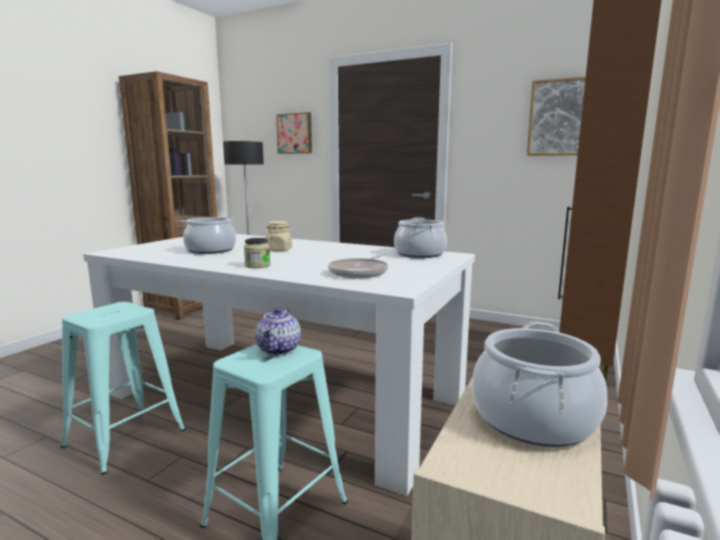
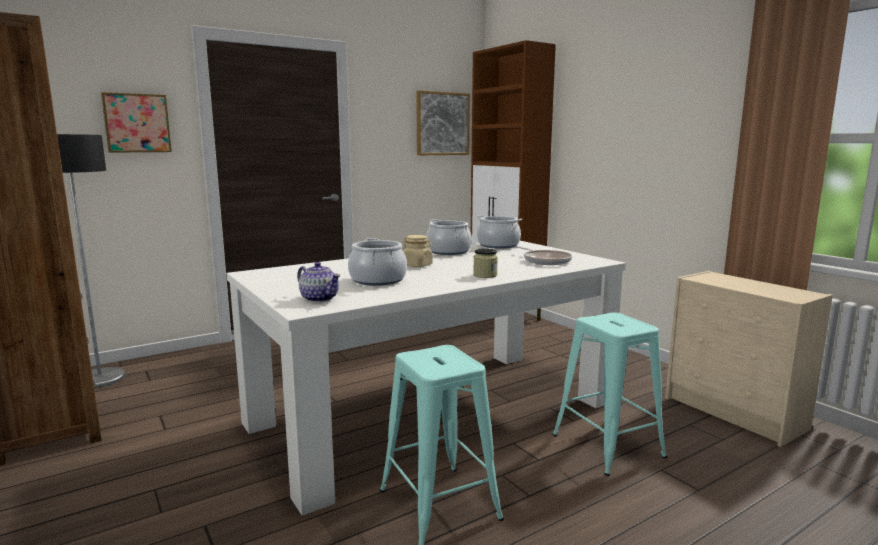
camera: 60 degrees left, 0 degrees up
teapot [255,308,301,355] -> teapot moved to [297,262,340,302]
cooking pot [472,322,607,447] -> cooking pot moved to [426,219,472,255]

